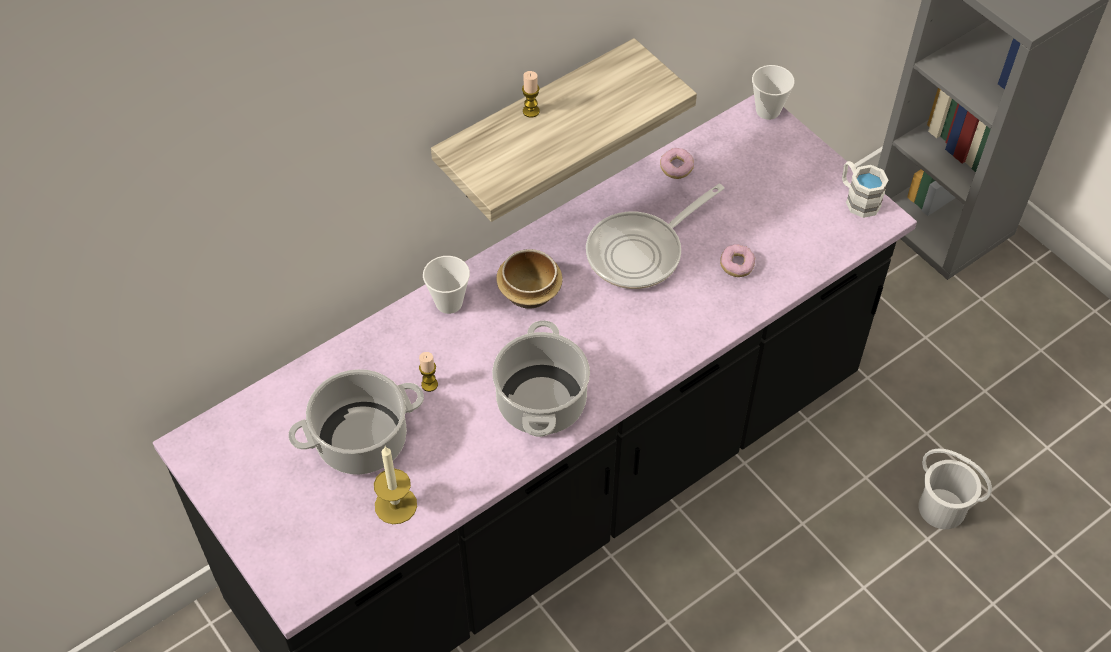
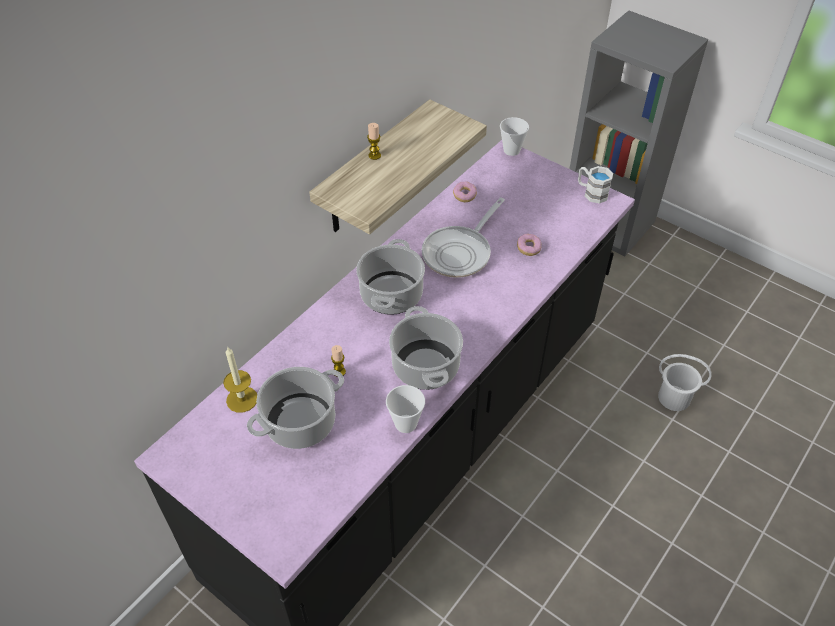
camera: 15 degrees left, 5 degrees down
candle [374,447,417,524] -> candle moved to [223,346,257,413]
cup [423,256,470,314] -> cup moved to [386,385,425,433]
bowl [496,249,563,309] -> cooking pot [356,239,425,315]

